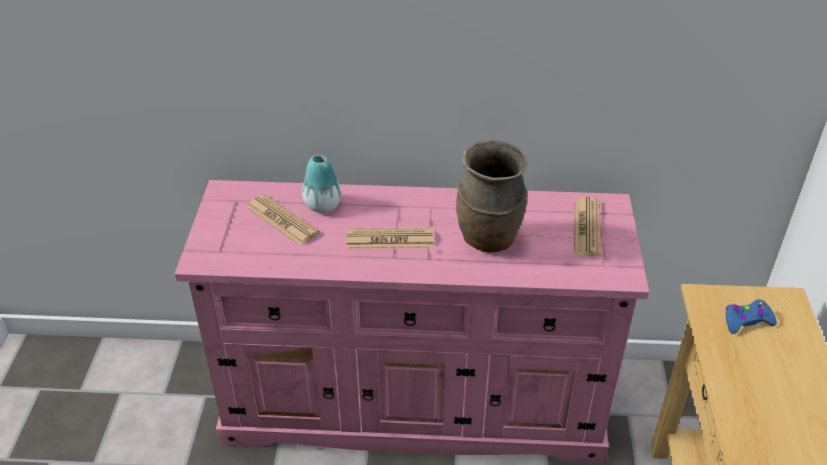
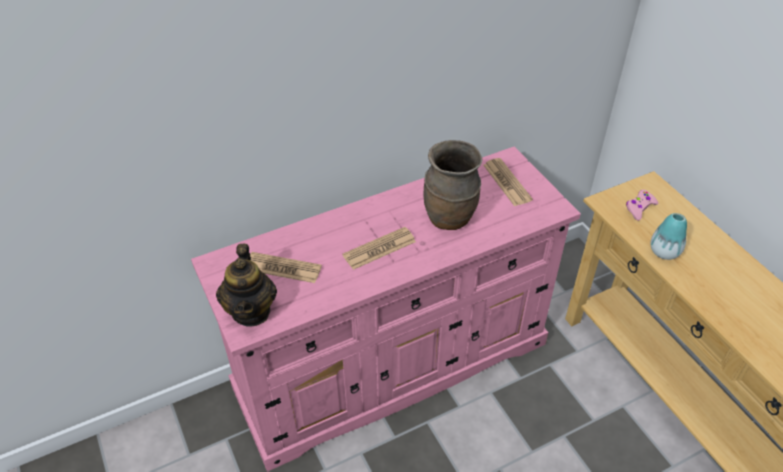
camera: 30 degrees left, 5 degrees up
vase [302,155,341,213] -> vase moved to [650,213,687,260]
blue game controller [726,299,777,334] -> pink game controller [626,190,658,221]
none -> teapot [216,243,277,327]

